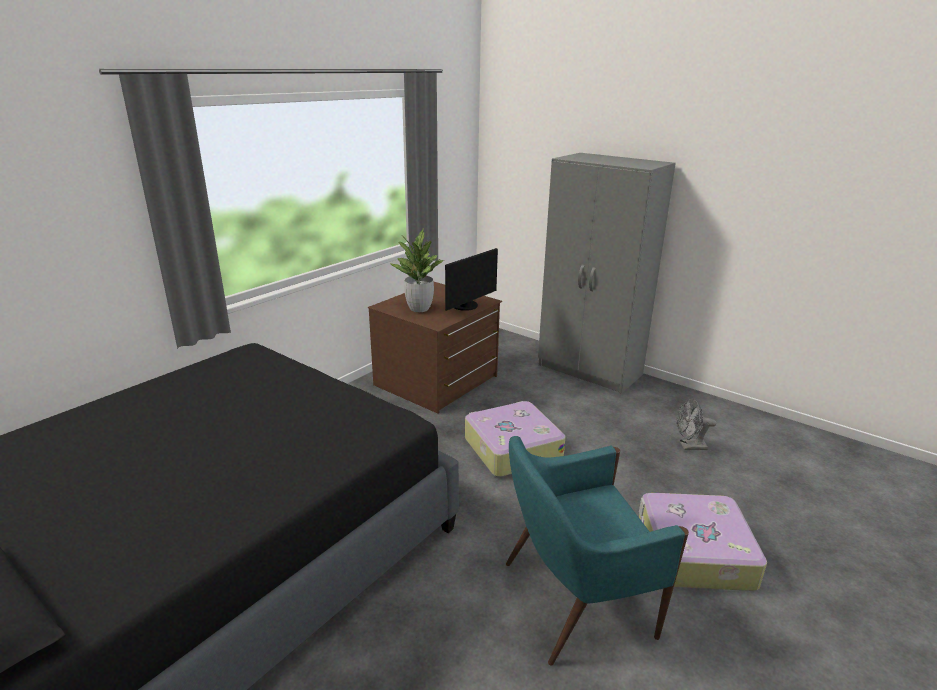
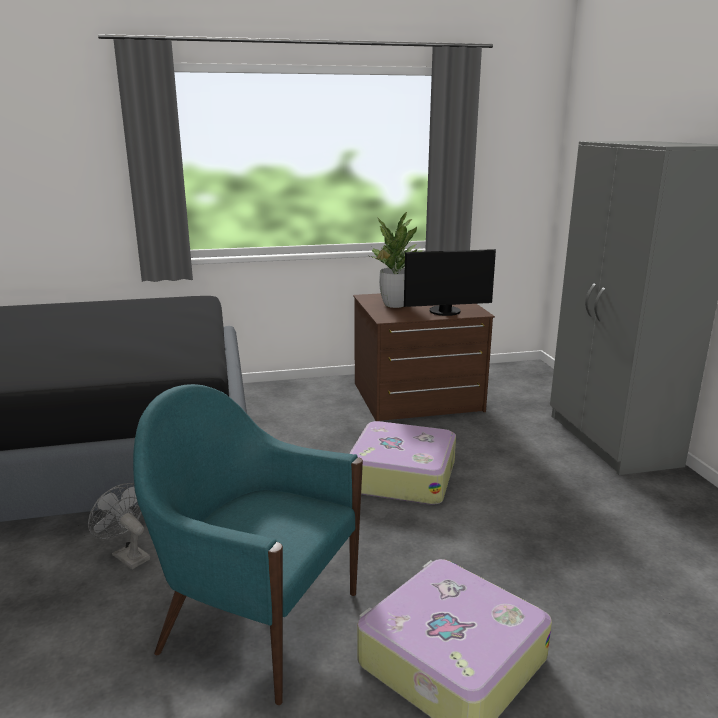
camera: 40 degrees right, 5 degrees down
grey fan [676,399,716,450] -> grey fan moved to [88,483,150,569]

